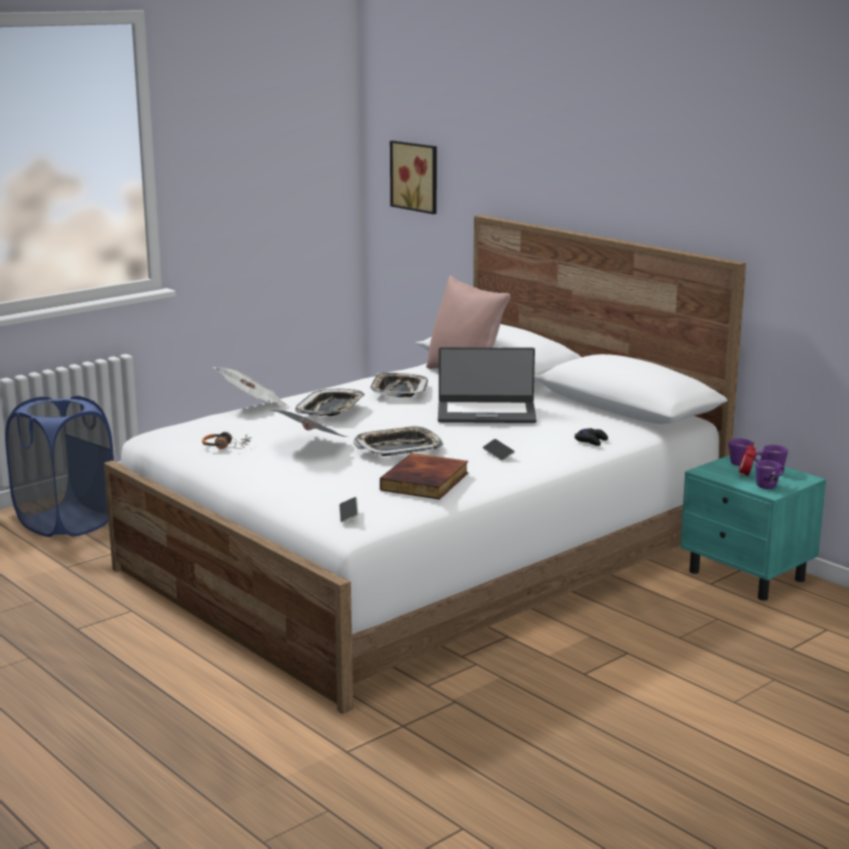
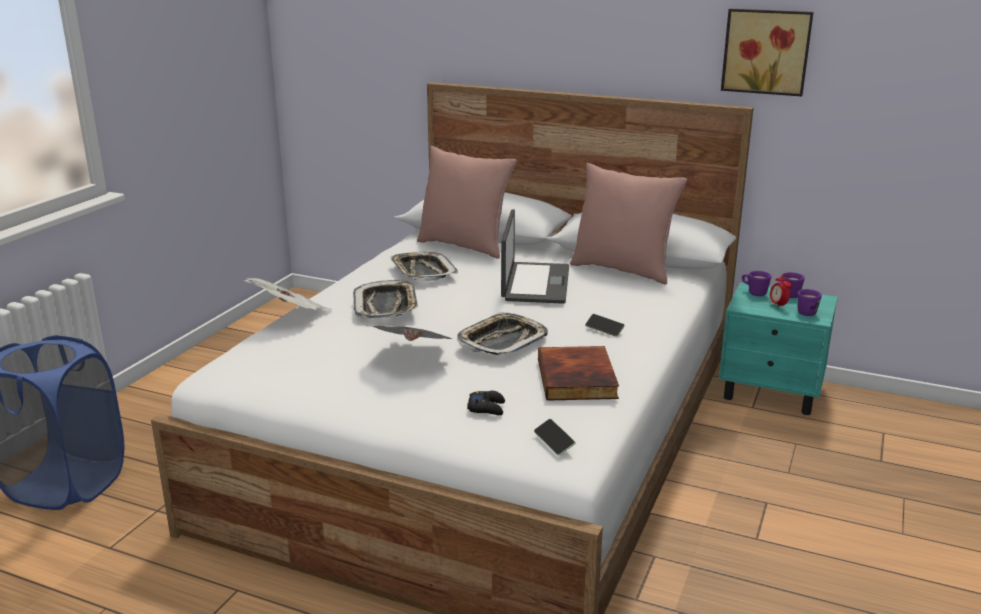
camera: 25 degrees left, 5 degrees up
headphones [202,432,251,449] -> none
picture [390,141,437,214] -> picture moved to [721,9,813,96]
laptop [438,347,537,423] -> laptop turned 60 degrees counterclockwise [501,209,569,304]
black game controller [574,428,608,446] -> black game controller moved to [467,390,505,415]
none -> pink pillow [570,163,687,284]

